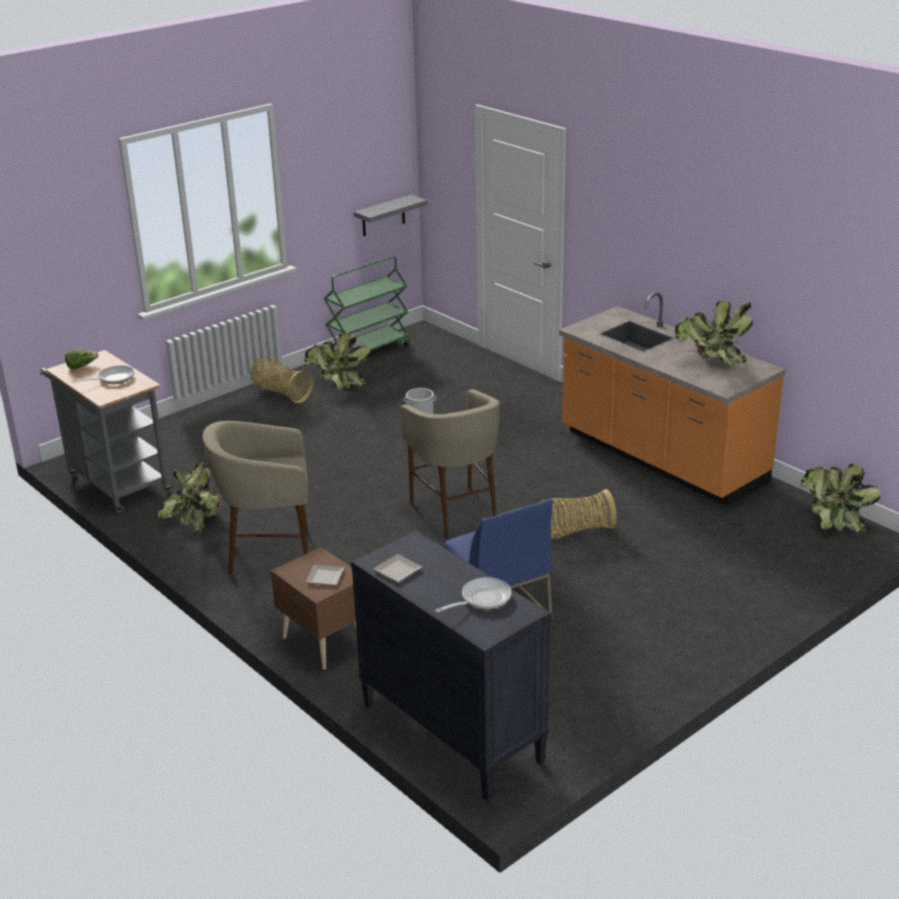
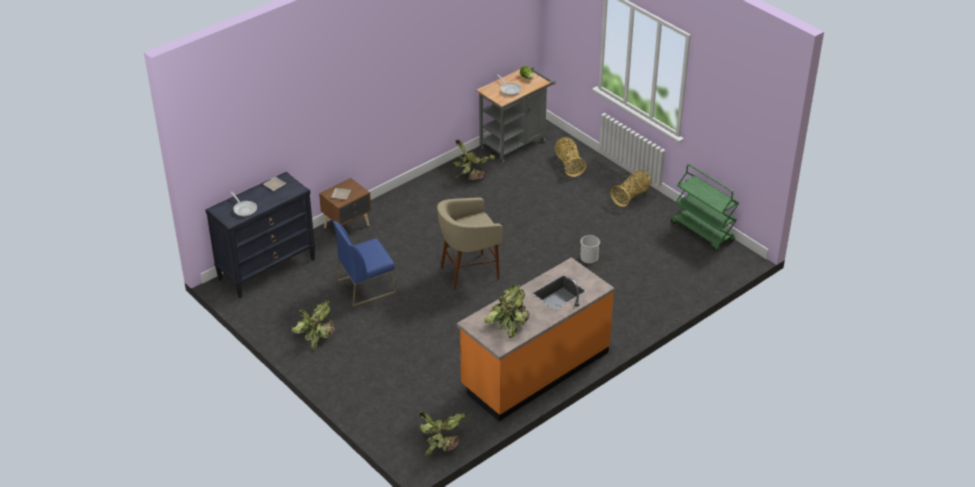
camera: 90 degrees right, 10 degrees up
beige stool [202,421,309,575] -> none
potted plant [304,333,371,390] -> potted plant moved to [292,300,335,349]
grey shelf [354,195,428,236] -> none
basket [539,489,617,538] -> basket moved to [555,137,586,177]

